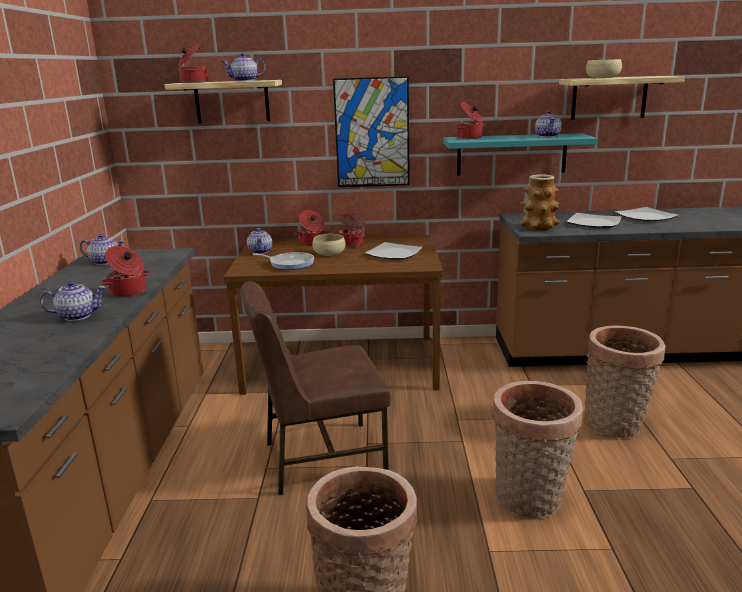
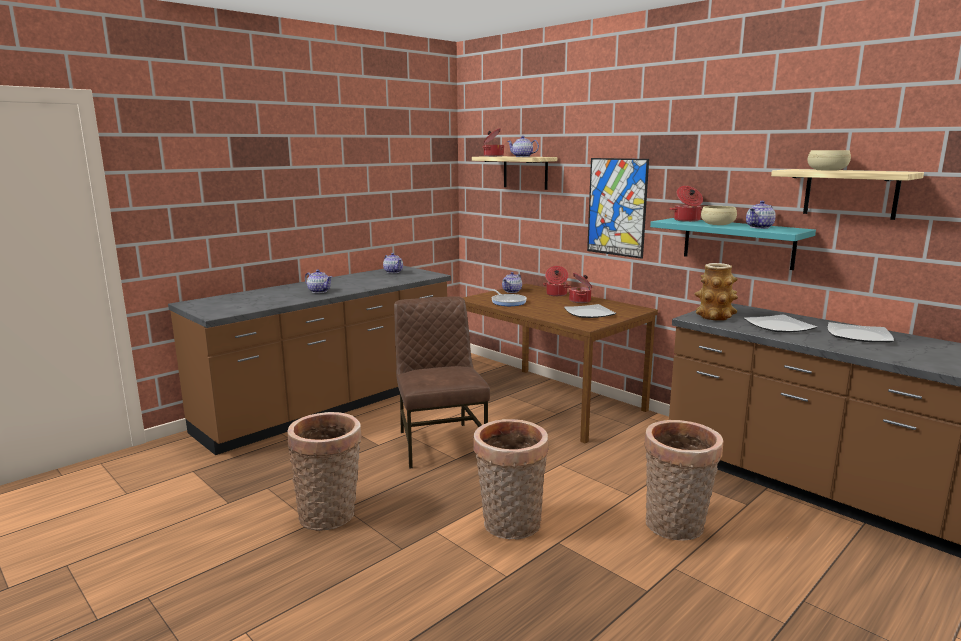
camera: 45 degrees right, 5 degrees down
cooking pot [101,246,151,297] -> none
brown chair [241,281,391,495] -> brown chair turned 45 degrees clockwise [394,296,490,469]
beige bowl [312,234,346,256] -> beige bowl moved to [701,206,737,225]

